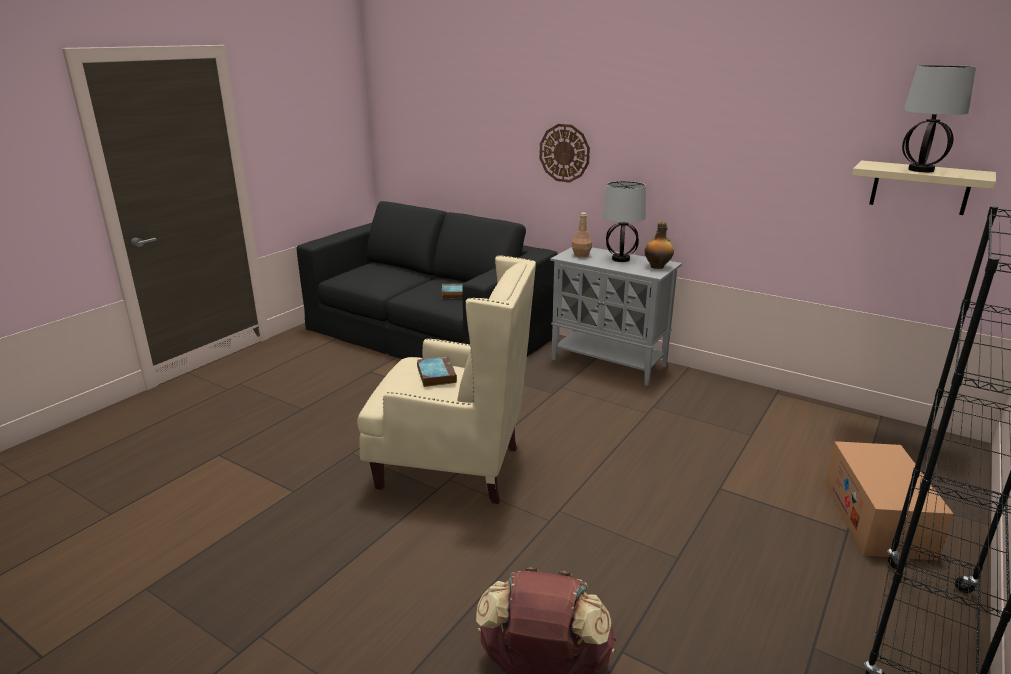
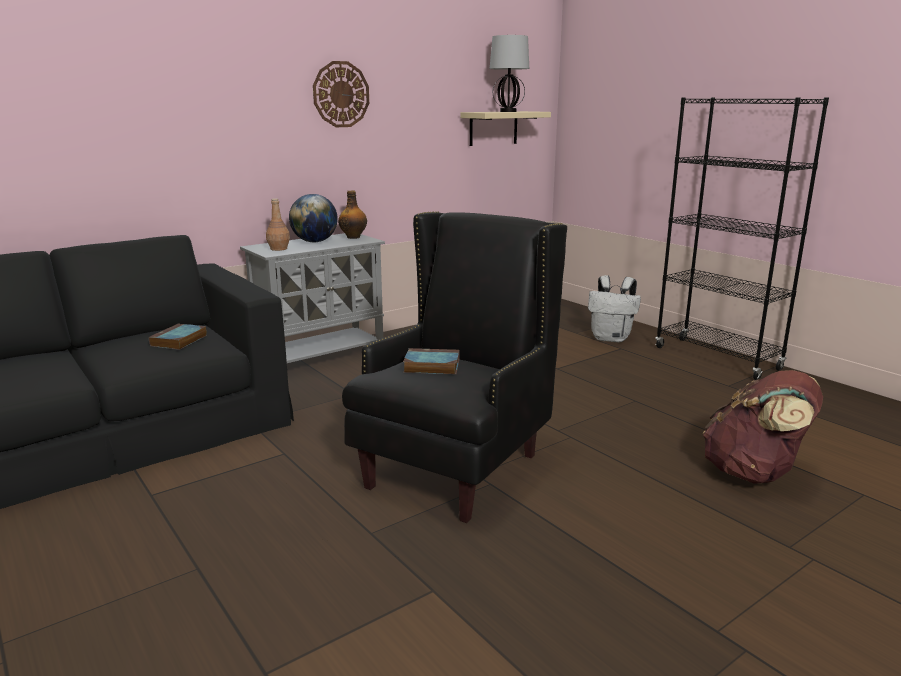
camera: 70 degrees left, 5 degrees down
beige armchair [357,255,536,504] -> black armchair [342,211,567,523]
wall clock [539,124,590,183] -> wall clock moved to [313,61,369,127]
table lamp [602,181,646,262] -> globe [289,194,338,242]
cardboard box [825,441,953,561] -> white backpack [588,275,641,342]

